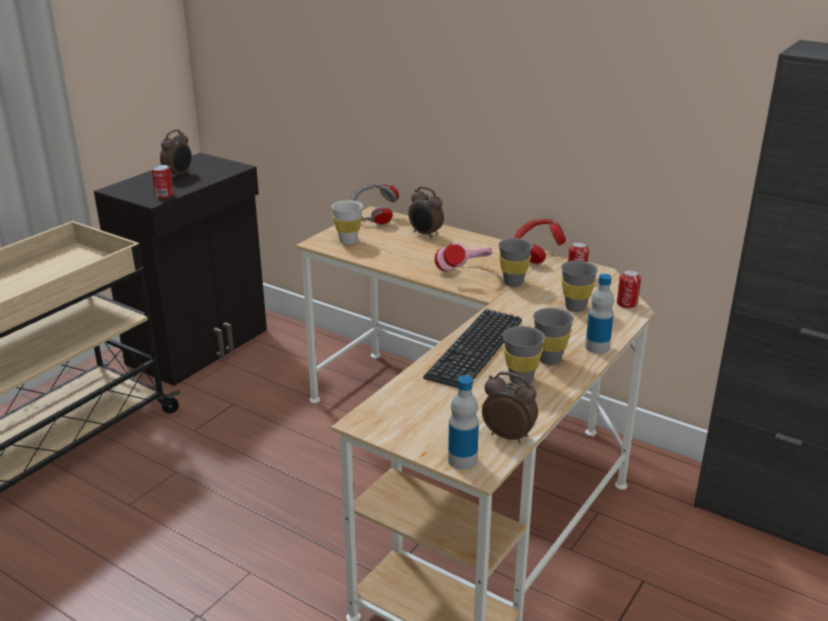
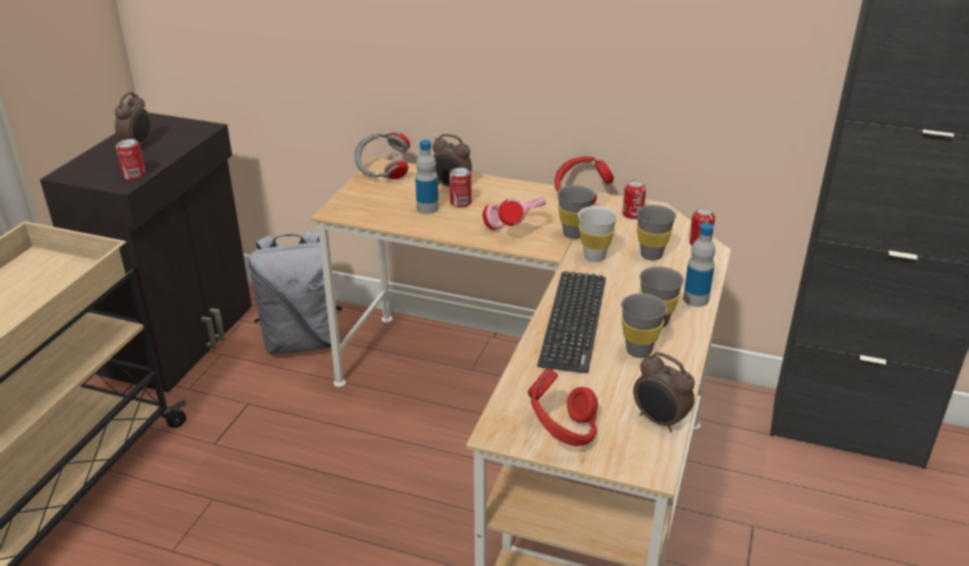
camera: 15 degrees left, 5 degrees up
white cup [332,201,363,245] -> white cup moved to [578,206,618,262]
bottle [448,375,479,470] -> bottle moved to [415,140,439,214]
alarm clock [482,372,538,443] -> alarm clock turned 150 degrees counterclockwise [633,352,695,432]
none -> grey backpack [249,230,342,355]
none -> can [449,168,471,208]
none -> red headphones [528,369,598,446]

